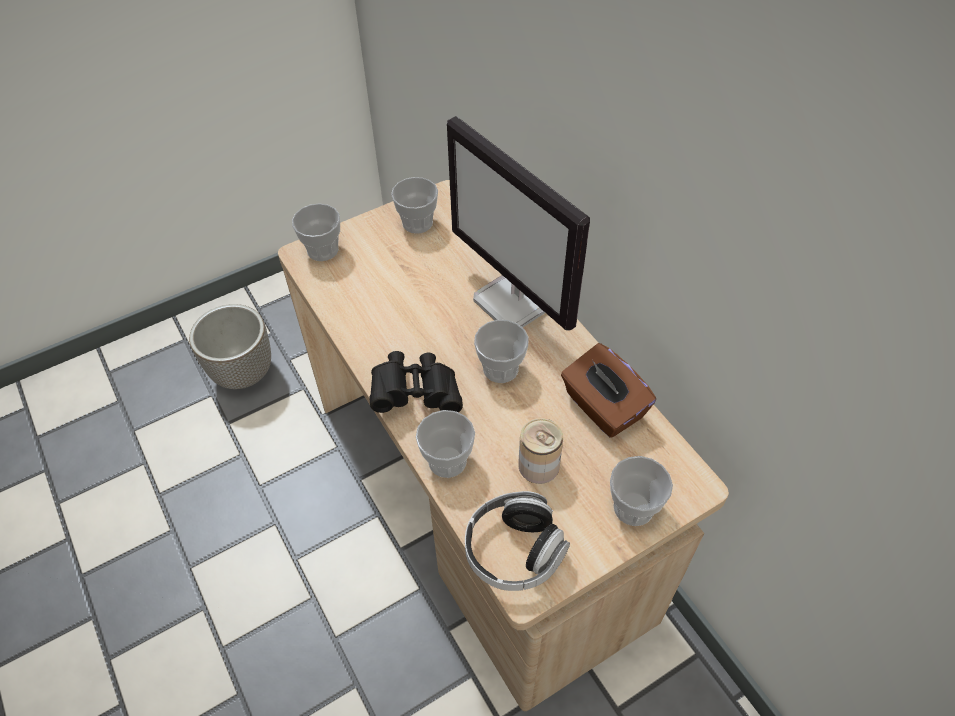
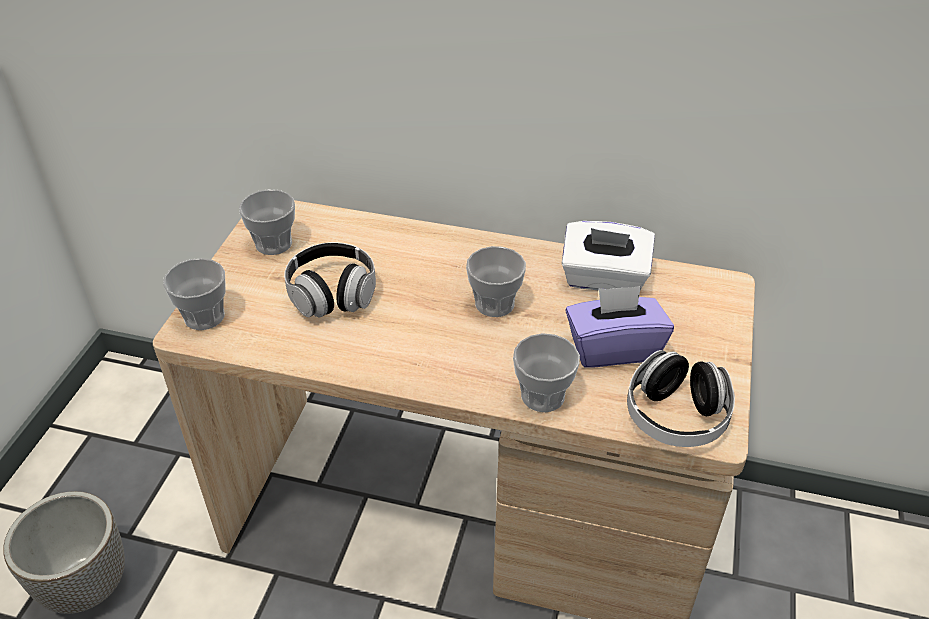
camera: 45 degrees left, 10 degrees down
black binoculars [369,351,463,413] -> none
monitor [447,116,590,331] -> none
can [518,418,564,484] -> purple tissue box [565,286,674,368]
brown tissue box [561,343,656,437] -> white tissue box [562,221,655,291]
cup [610,456,673,526] -> none
none -> headphones [284,242,376,317]

